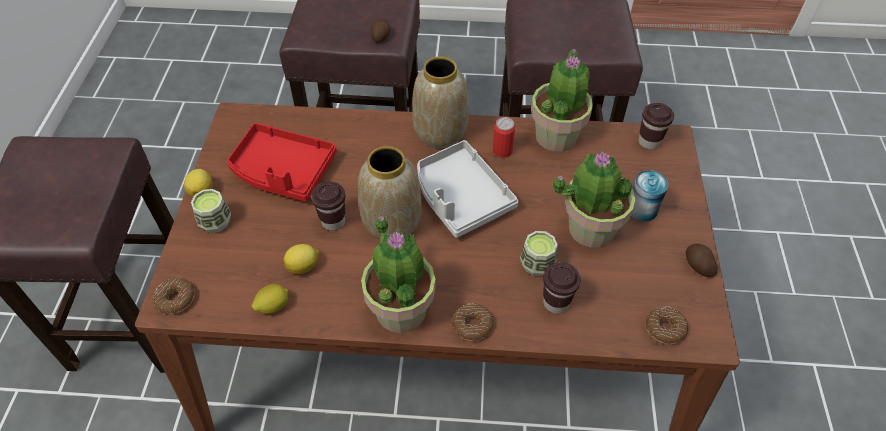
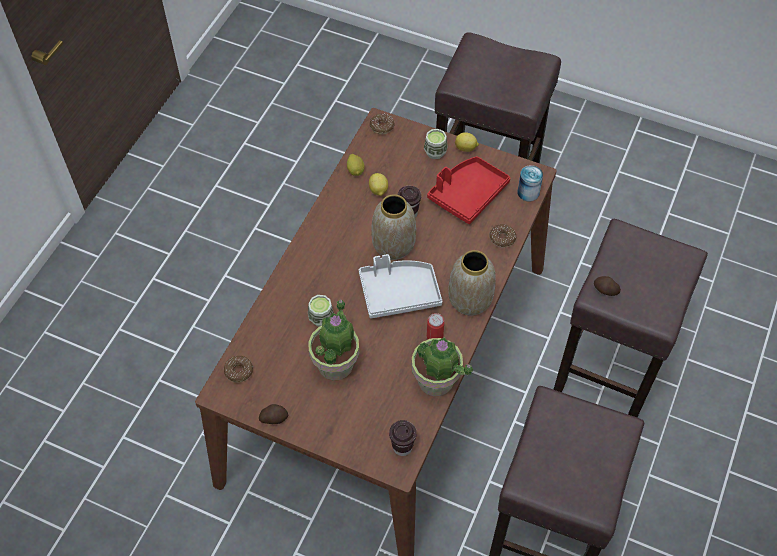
camera: 110 degrees right, 5 degrees up
potted plant [361,216,436,333] -> none
donut [452,303,494,341] -> donut moved to [489,224,516,248]
brown cup [543,262,581,314] -> none
can [631,170,668,222] -> can moved to [517,165,543,201]

